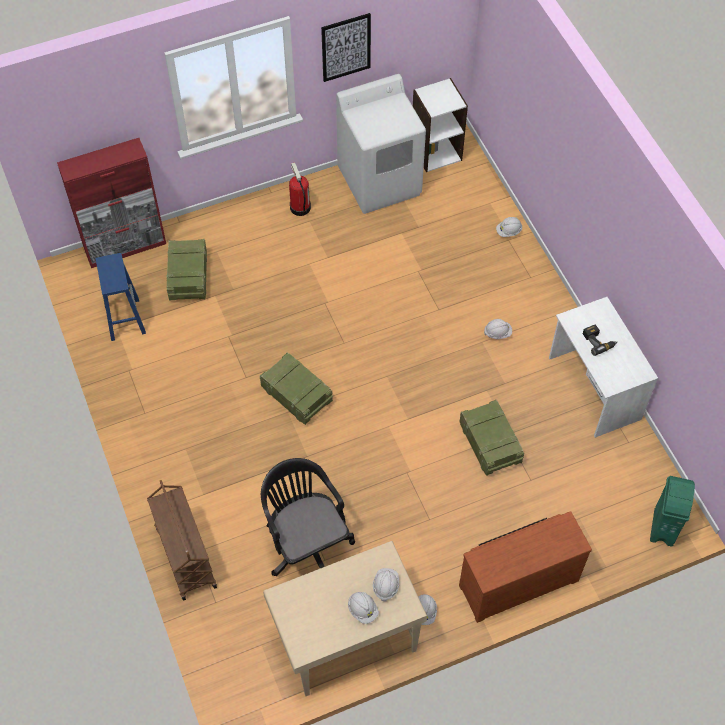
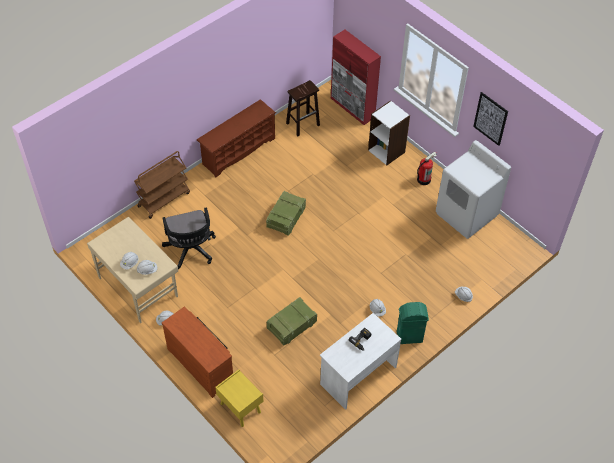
camera: 70 degrees right, 5 degrees down
blue stool [96,253,146,341] -> brown stool [286,80,320,136]
crate [167,239,207,301] -> none
black office chair [261,458,355,576] -> black office chair turned 120 degrees clockwise [162,207,216,269]
white bookcase [413,78,468,172] -> white bookcase moved to [368,101,410,165]
green trash can [650,476,695,547] -> green trash can moved to [397,302,429,344]
none -> brown shoe rack [197,99,276,178]
none -> yellow nightstand [215,369,264,427]

